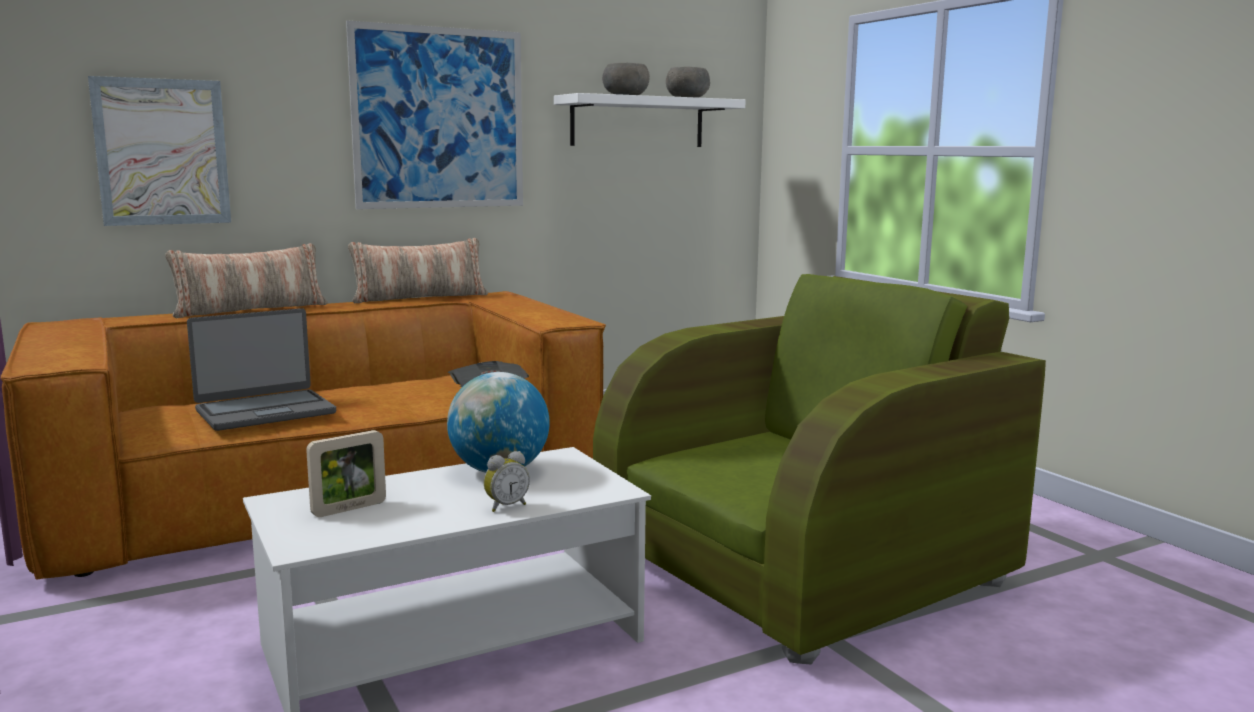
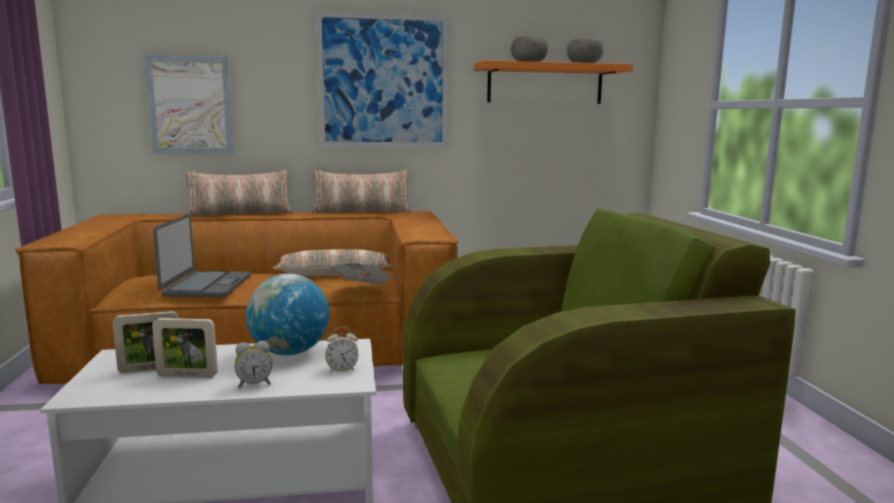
camera: 20 degrees right, 0 degrees up
laptop [187,308,336,431] -> laptop turned 75 degrees counterclockwise [153,214,251,297]
white shelf [554,93,746,147] -> orange shelf [474,60,633,104]
none -> picture frame [152,318,218,378]
none -> pillow [273,249,391,276]
none -> alarm clock [325,327,359,372]

